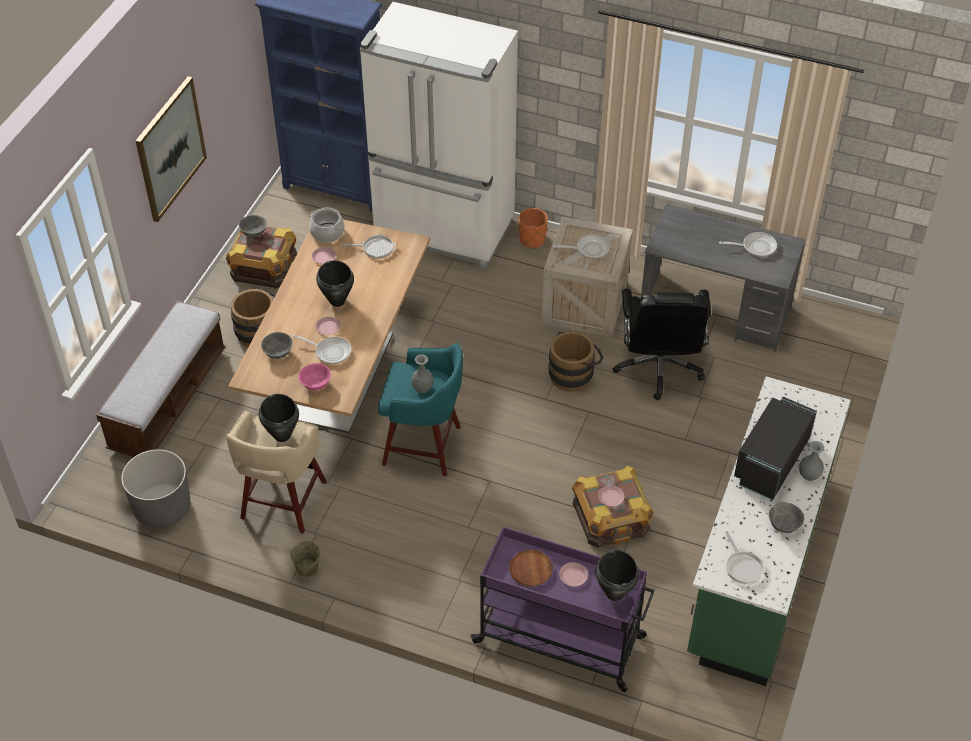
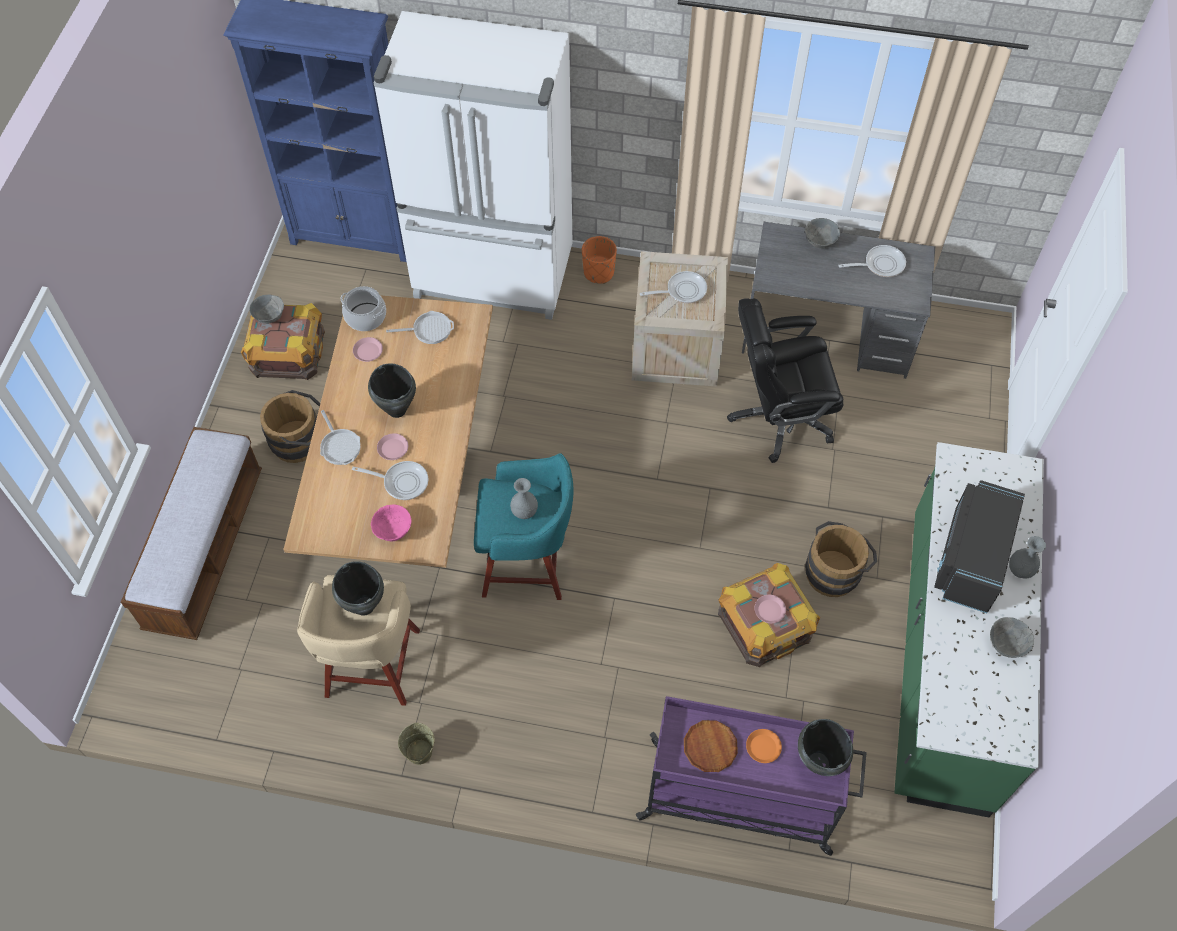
camera: 10 degrees left, 10 degrees up
grey planter [121,449,191,529] -> none
picture [136,76,207,222] -> none
grey bowl [261,332,293,359] -> grey bowl moved to [805,218,840,248]
brown bucket [548,331,603,392] -> brown bucket moved to [805,521,877,597]
pink plate [559,562,588,587] -> orange plate [746,729,782,763]
black office chair [613,289,711,400] -> black office chair turned 90 degrees clockwise [727,298,843,463]
frying pan [725,531,764,585] -> frying pan moved to [320,410,360,465]

